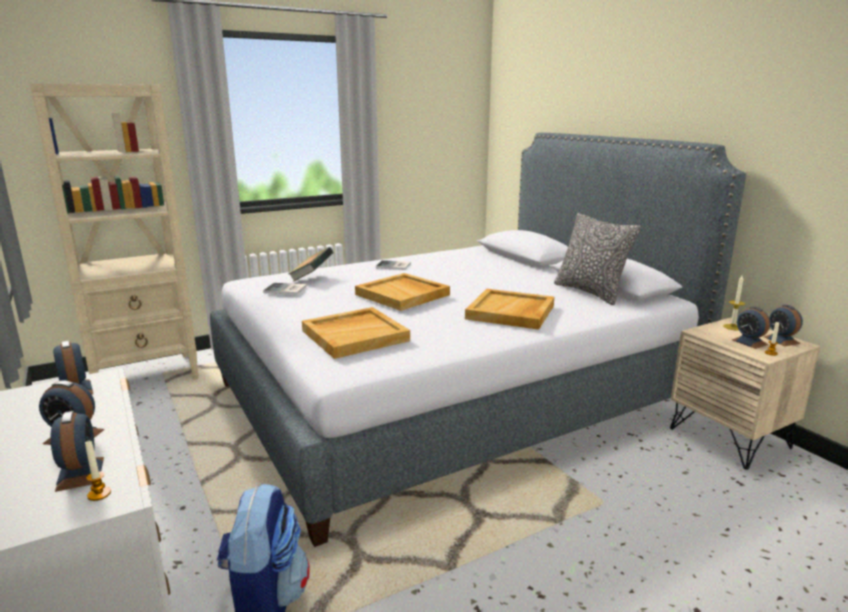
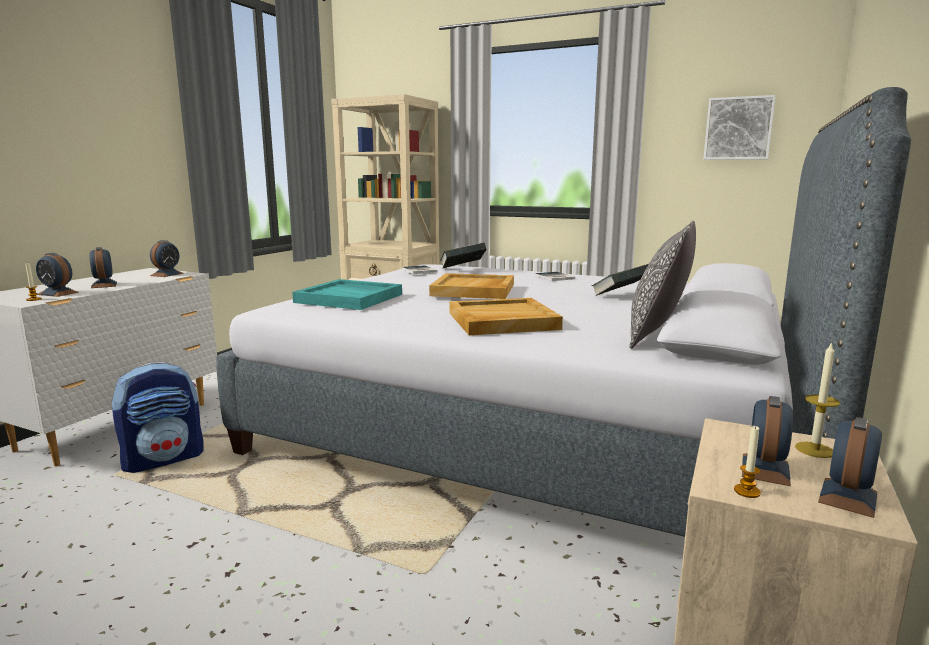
camera: 55 degrees right, 5 degrees down
alarm clock [50,411,104,492] -> alarm clock turned 75 degrees clockwise [36,253,79,297]
beige tray [302,307,410,359] -> turquoise tray [292,279,402,310]
none -> book [591,264,648,296]
none -> picture [703,95,776,160]

